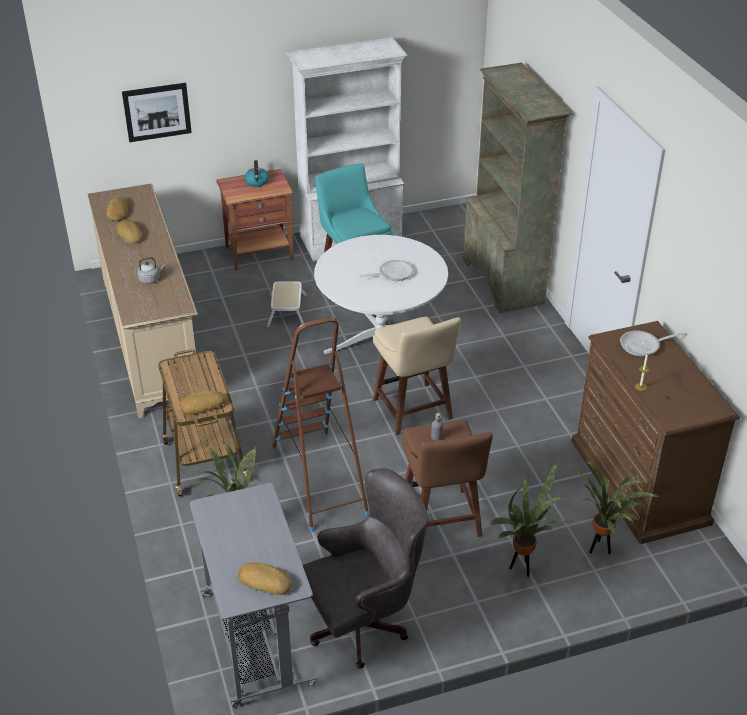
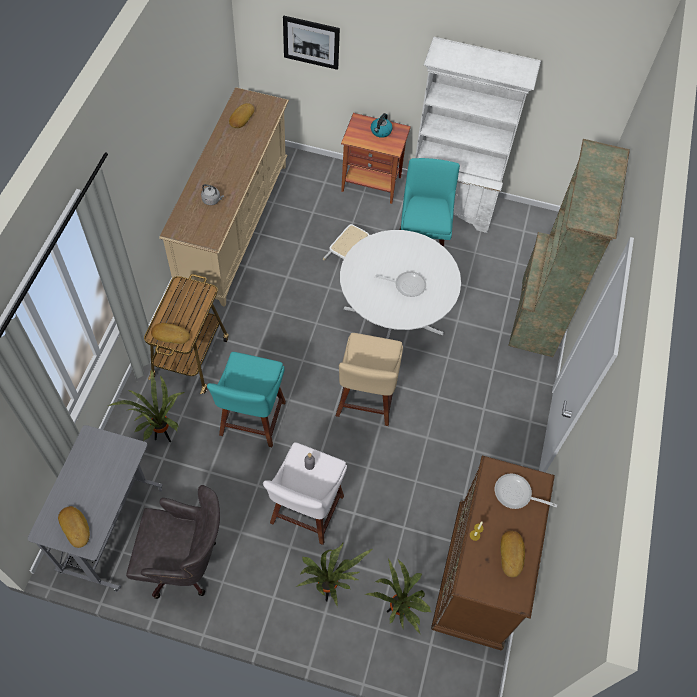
camera: 30 degrees right, 20 degrees up
bread [116,219,142,244] -> bread moved to [501,531,525,577]
brown step ladder [272,317,369,532] -> turquoise stool [207,352,286,447]
brown stool [402,420,493,537] -> white stool [263,442,347,545]

